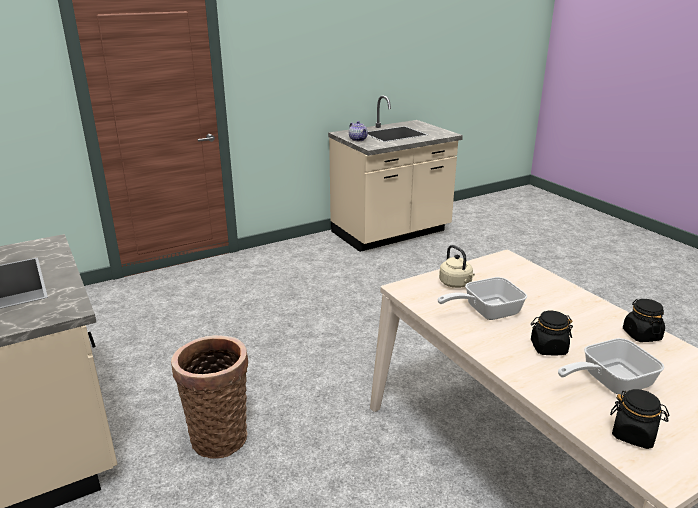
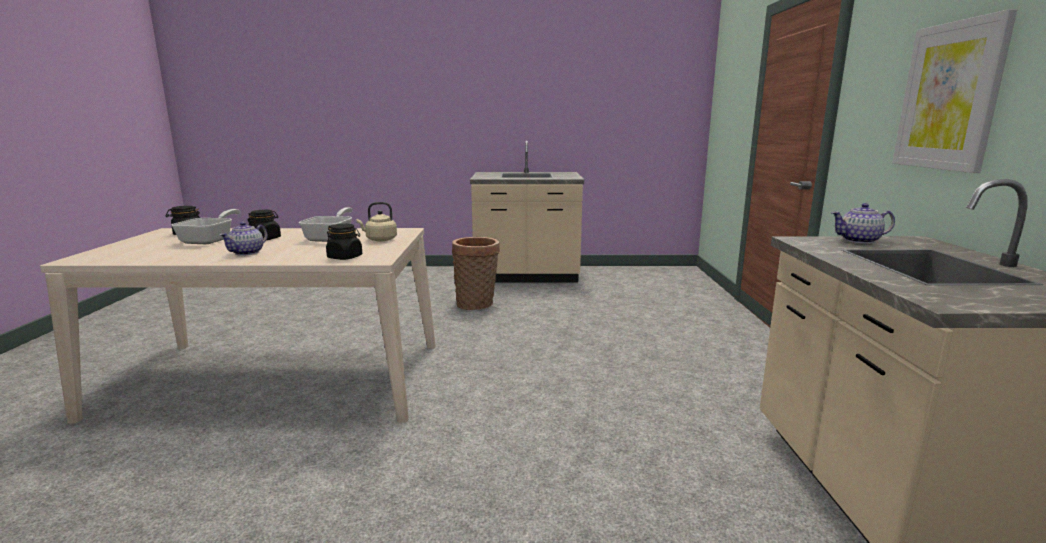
camera: 120 degrees right, 10 degrees down
black jar [623,299,665,342] -> black jar moved to [326,224,362,260]
none -> teapot [219,222,268,256]
none -> picture [892,9,1017,173]

